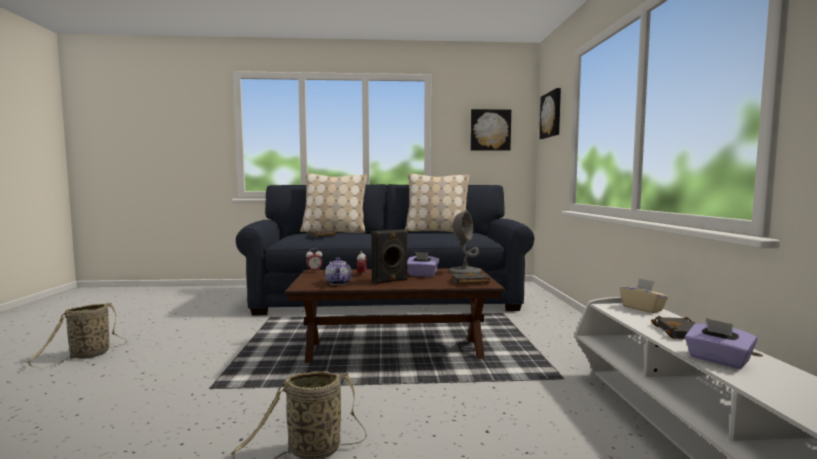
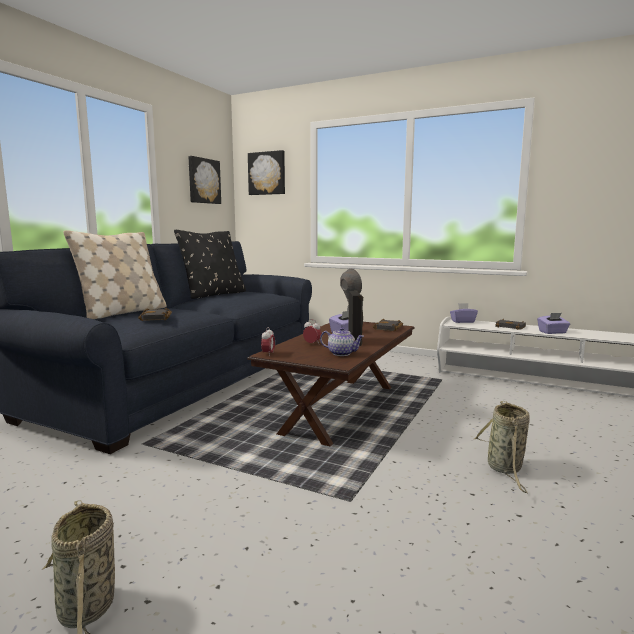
camera: 60 degrees left, 5 degrees up
beige pillow [405,173,469,232] -> black pillow [174,230,246,299]
beige tissue box [620,278,668,313] -> purple tissue box [450,303,478,323]

